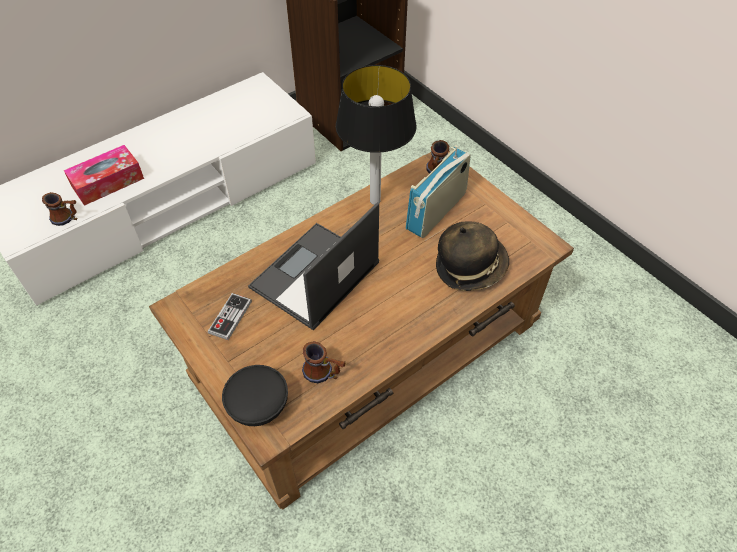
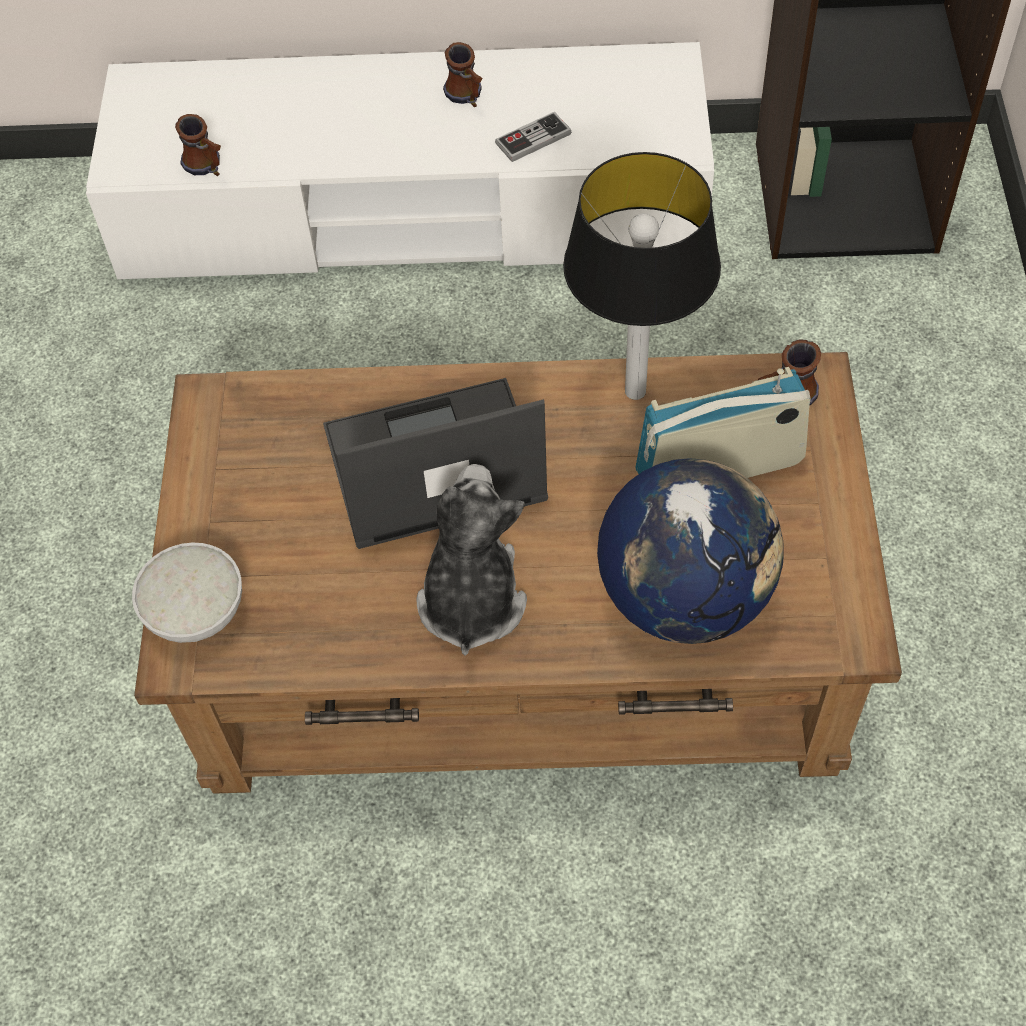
camera: 40 degrees right, 5 degrees up
tissue box [64,145,144,206] -> none
game controller [208,293,252,340] -> game controller moved to [495,112,571,162]
black bowl [222,365,288,426] -> white bowl [132,542,242,643]
mug [302,341,345,383] -> mug moved to [443,42,483,107]
hat [436,222,509,291] -> globe [597,458,784,644]
none -> plush toy [417,464,527,655]

